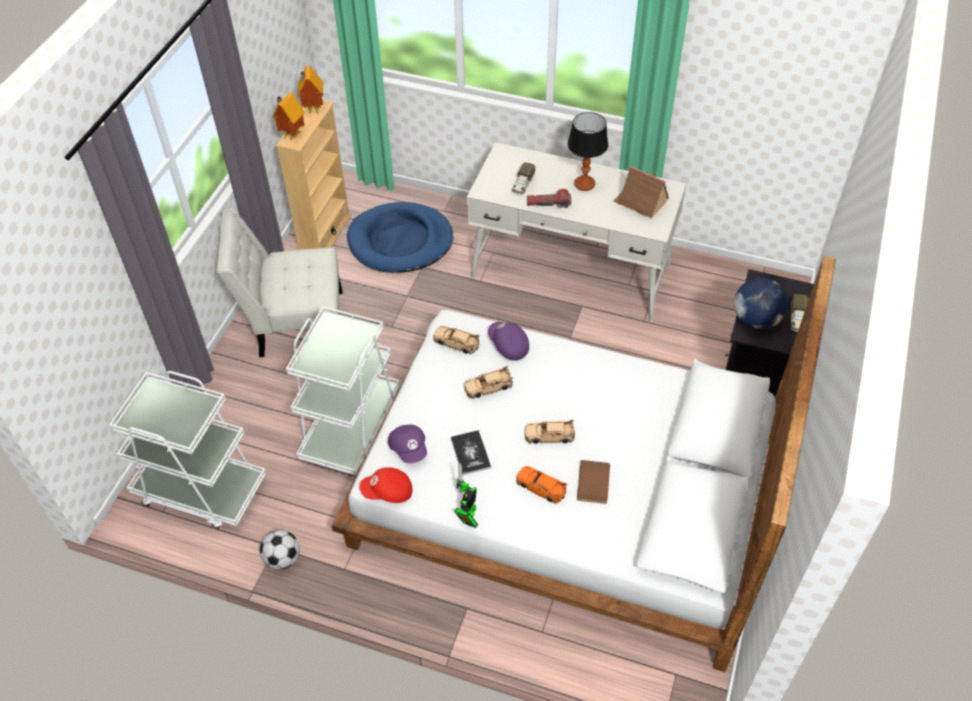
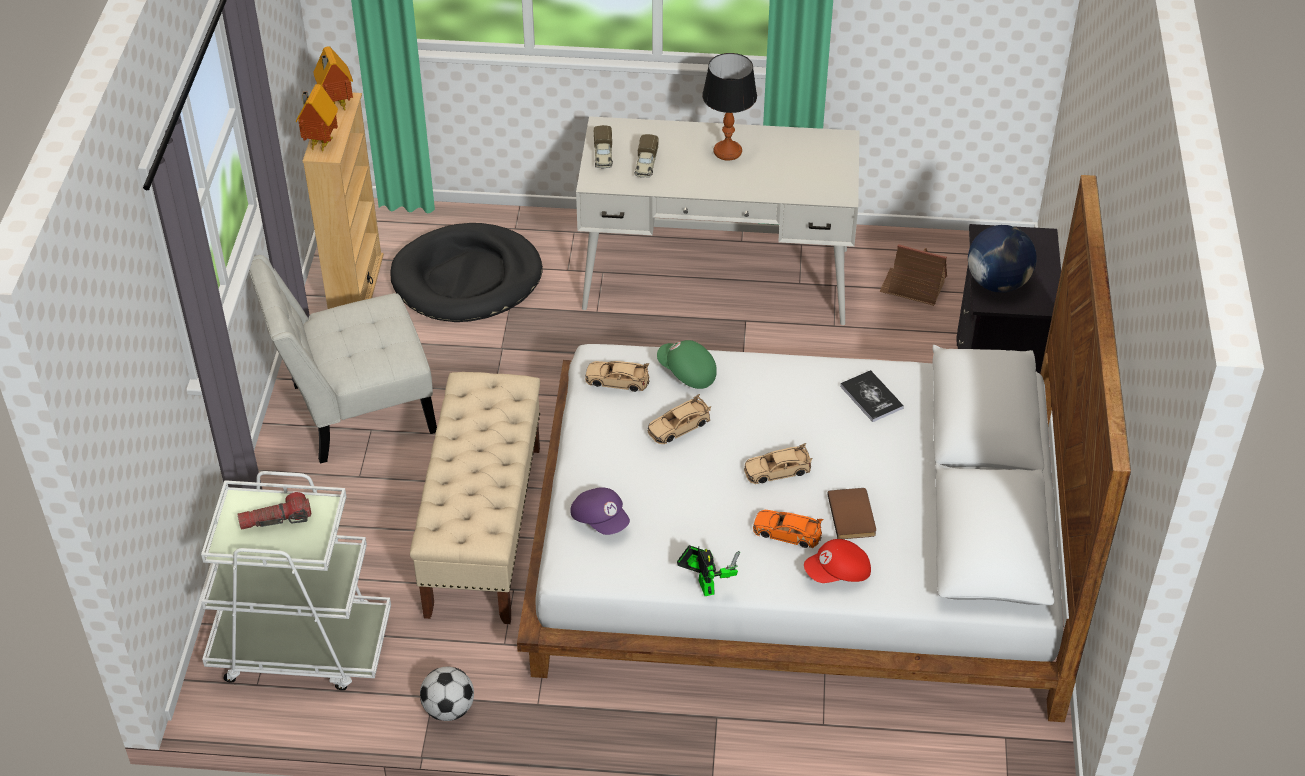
camera: 15 degrees left, 5 degrees down
white cart [286,306,400,475] -> beige bench [410,372,540,624]
blue dog bed [347,202,453,273] -> black dog bed [390,223,543,322]
red cap [360,467,413,503] -> red cap moved to [804,539,871,583]
book [451,430,491,475] -> book moved to [840,370,904,422]
toy robot [454,463,478,528] -> toy robot turned 150 degrees clockwise [677,545,740,596]
purple cap [488,322,529,361] -> green cap [657,340,717,389]
flashlight [527,189,571,208] -> flashlight moved to [238,492,311,530]
toy house [613,166,669,219] -> toy house moved to [879,244,947,306]
toy truck [790,294,808,332] -> toy truck moved to [594,125,613,169]

